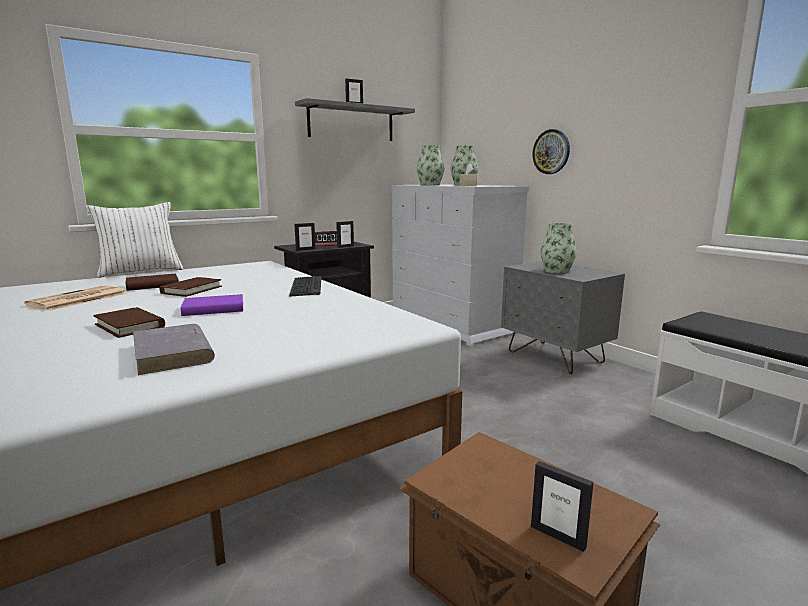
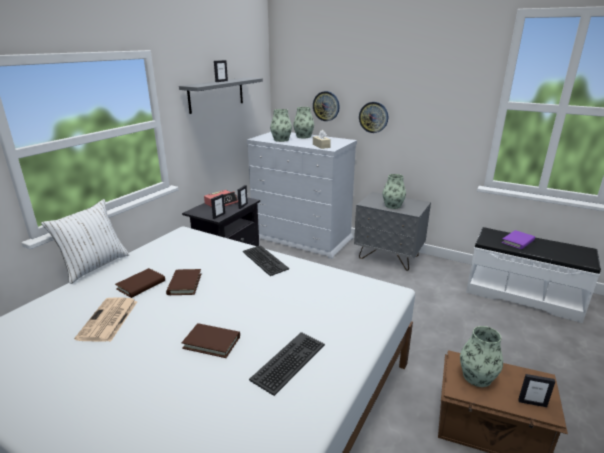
camera: 25 degrees left, 10 degrees up
grey book [133,324,215,375] -> keyboard [249,332,325,396]
purple book [181,294,243,316] -> purple book moved to [502,230,535,249]
none -> wall clock [313,91,340,121]
none -> vase [460,326,503,387]

